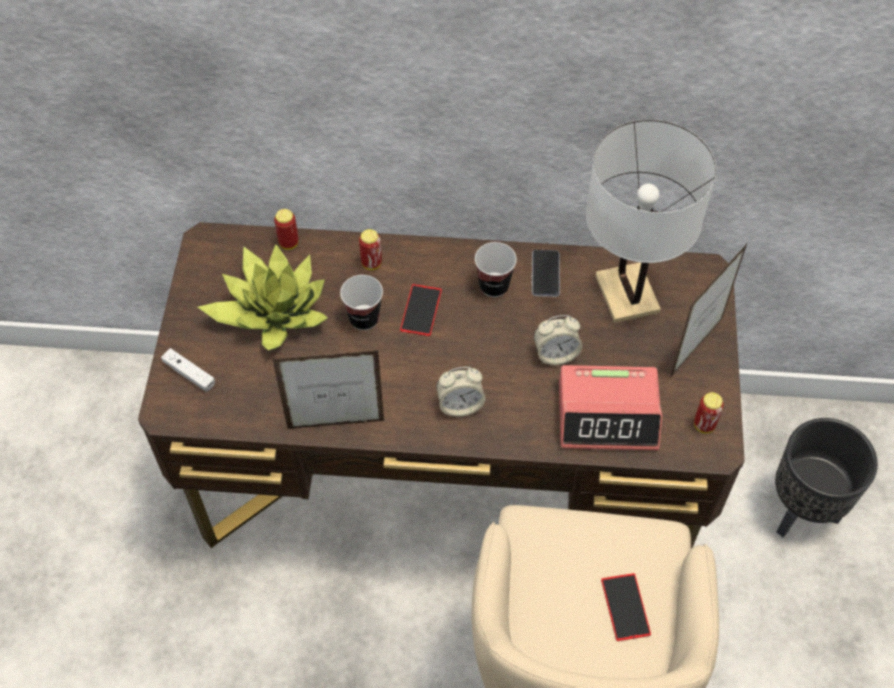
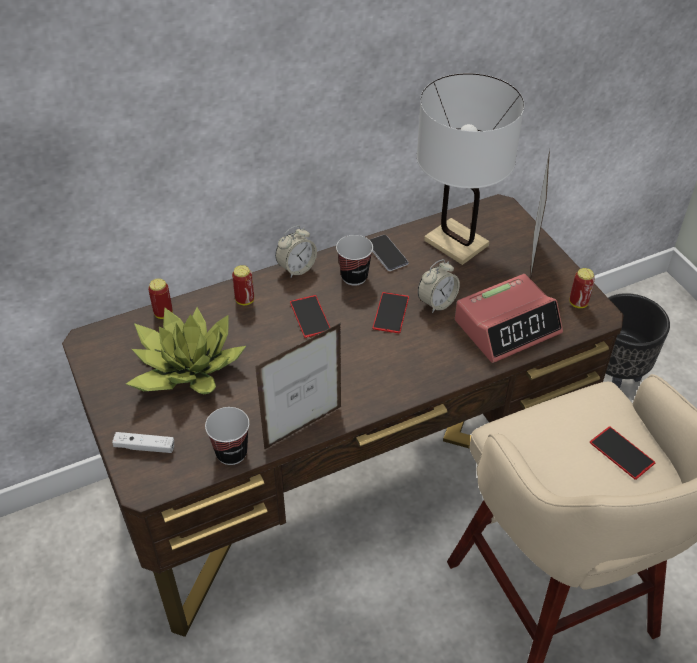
camera: 30 degrees left, 10 degrees down
cup [340,275,383,330] -> cup moved to [205,407,249,465]
alarm clock [436,367,485,417] -> alarm clock moved to [275,225,317,278]
none -> phone [372,292,409,333]

